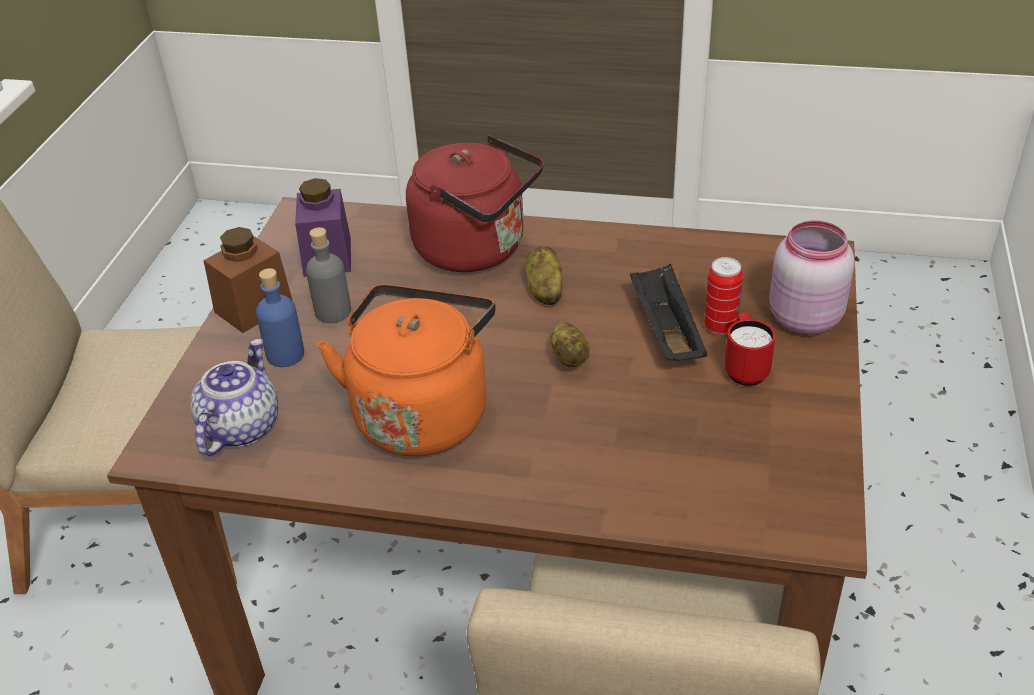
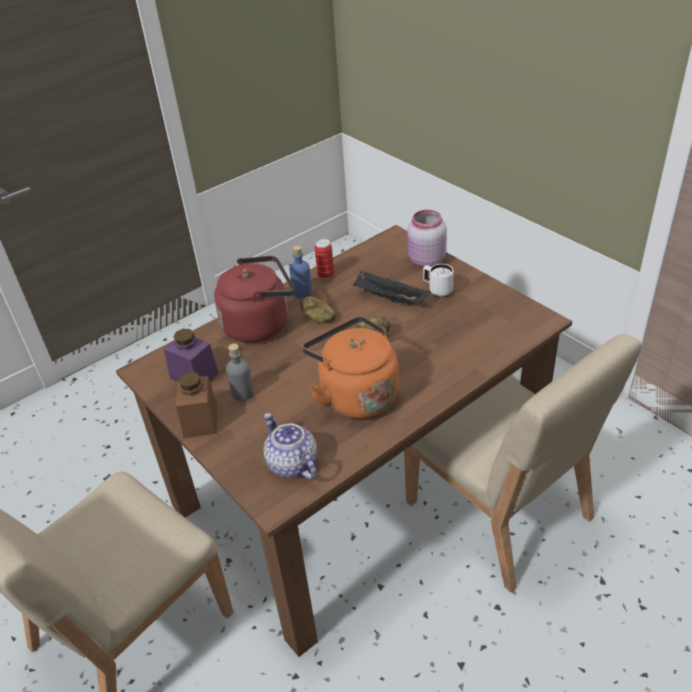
camera: 50 degrees left, 0 degrees up
blue bottle [256,268,304,367] -> blue bottle moved to [289,246,312,299]
can [704,257,743,335] -> can moved to [315,239,334,279]
red mug [724,312,776,386] -> white mug [423,264,454,298]

